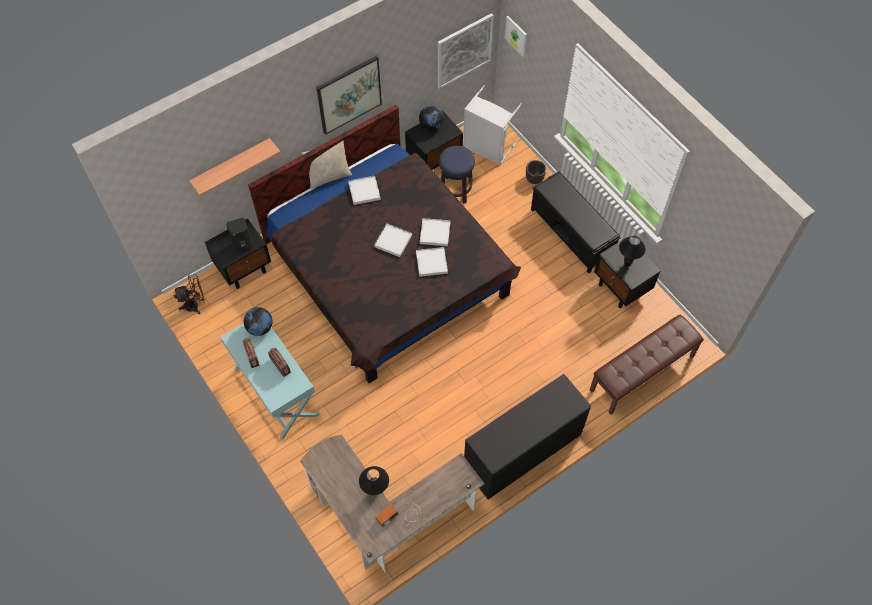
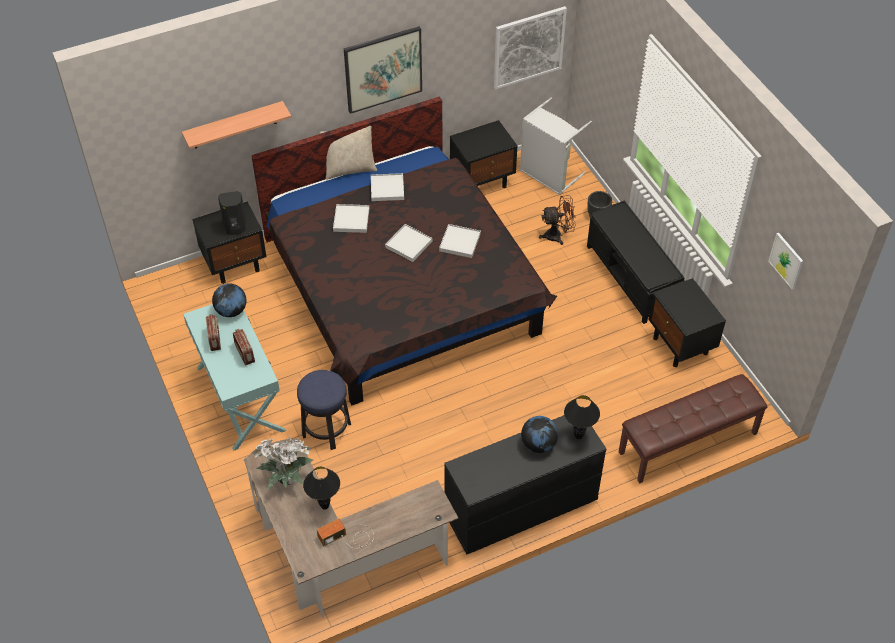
camera: 10 degrees right, 10 degrees down
brown fan [174,274,205,314] -> brown fan moved to [539,195,576,245]
white tray [416,247,448,277] -> white tray moved to [333,204,369,233]
globe [419,105,444,131] -> globe moved to [521,416,558,453]
stool [439,146,475,204] -> stool moved to [297,370,351,450]
picture [505,16,527,56] -> picture moved to [768,233,803,290]
black table lamp [619,236,646,266] -> black table lamp moved to [564,395,600,439]
none -> potted plant [252,437,313,489]

